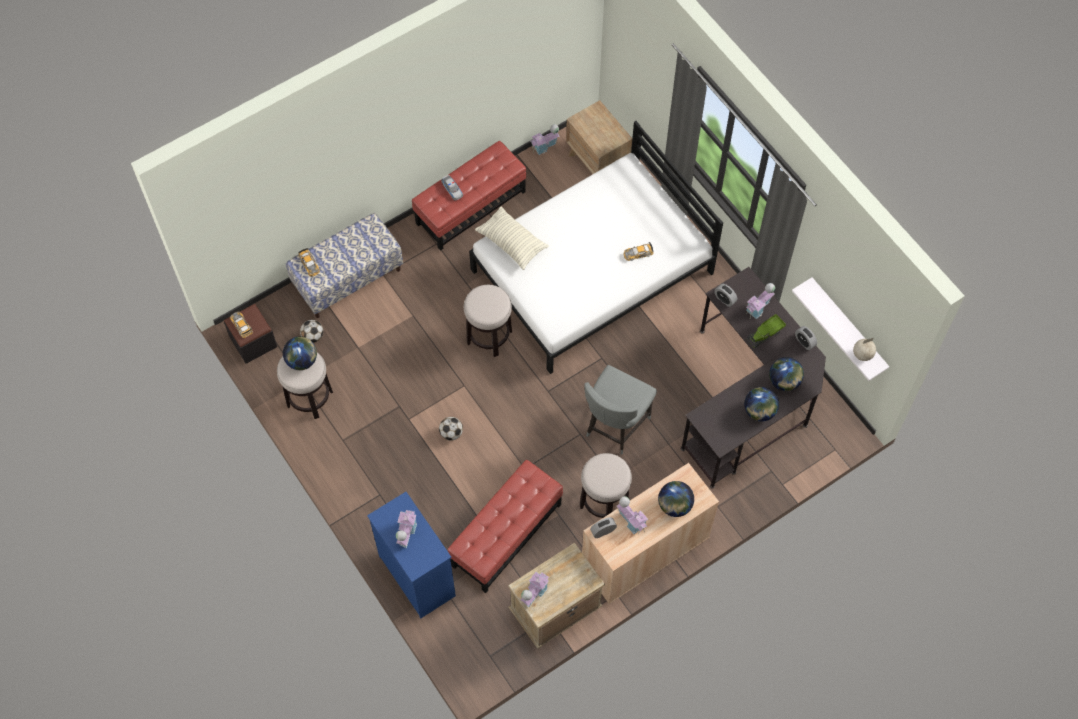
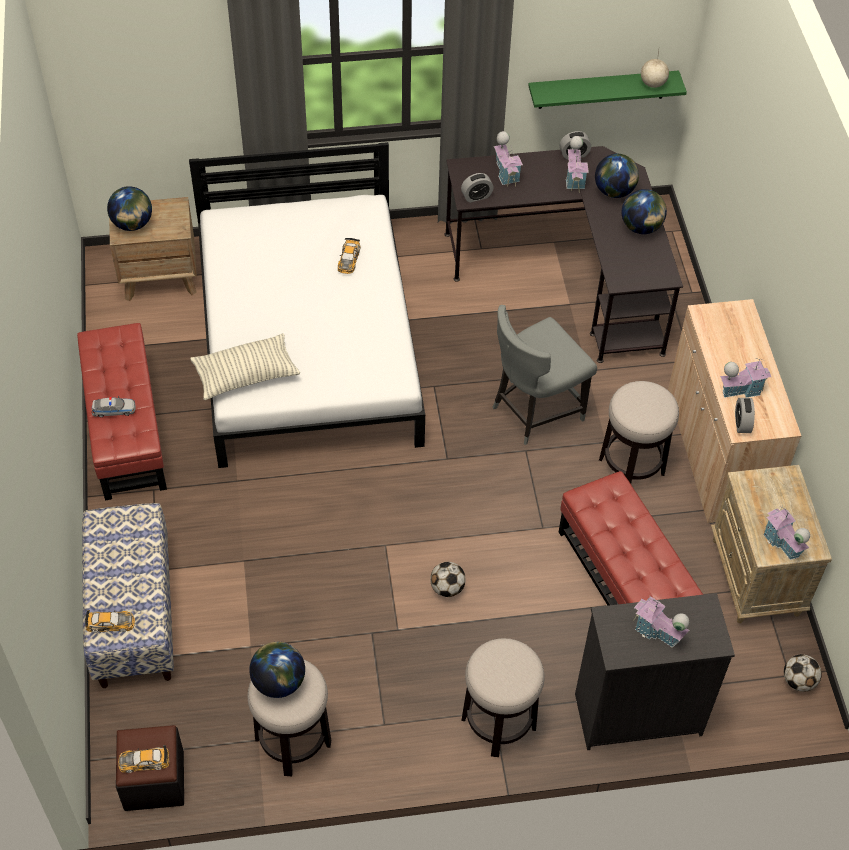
camera: 65 degrees left, 10 degrees down
football [300,320,323,343] -> football moved to [784,654,822,692]
blue dresser [367,492,456,618] -> black dresser [575,593,735,750]
stool [464,285,512,357] -> stool moved to [461,638,544,757]
toy house [530,124,560,155] -> toy house moved to [566,136,589,193]
grey chair [584,365,657,455] -> grey chair turned 90 degrees clockwise [493,305,597,445]
globe [658,481,694,517] -> globe moved to [107,186,152,231]
toy truck [747,314,786,348] -> none
white shelf [792,278,890,381] -> green shelf [528,71,687,109]

